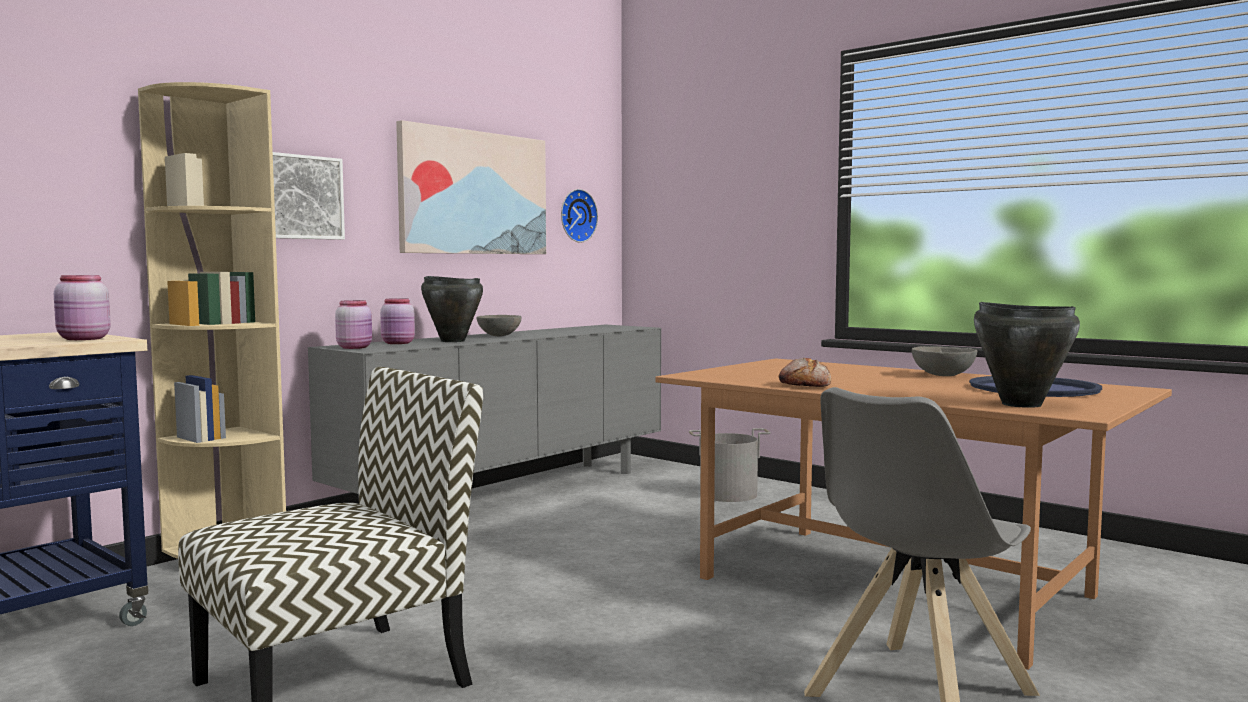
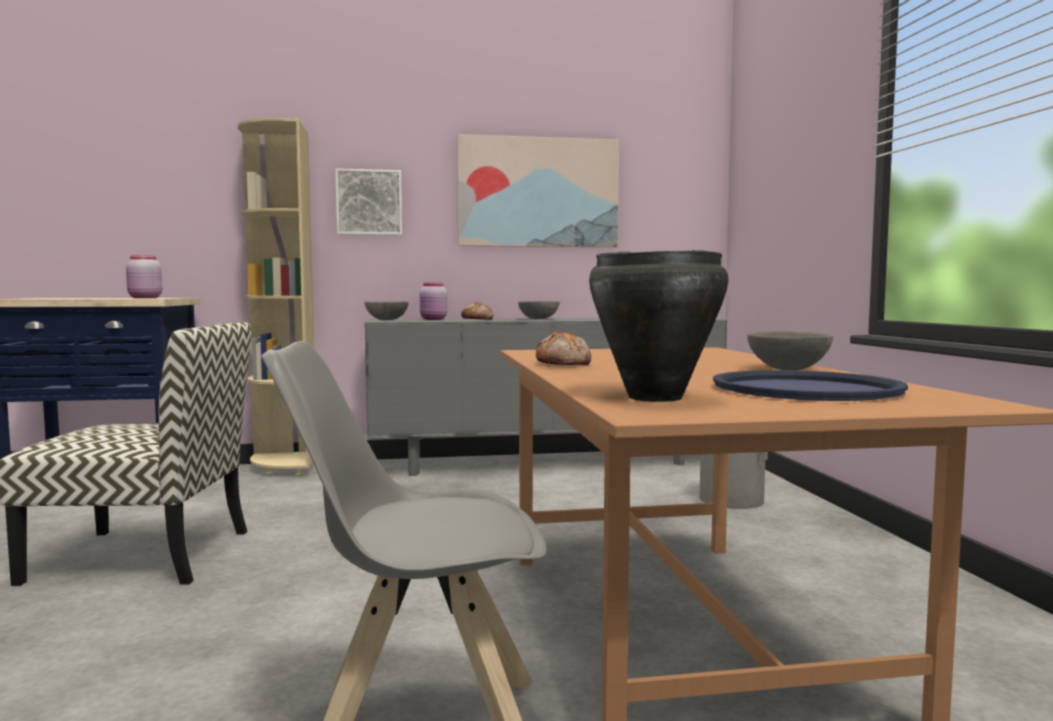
camera: 40 degrees right, 0 degrees up
pink jar [335,300,372,349] -> grey bowl [364,301,408,320]
black cooking pot [421,276,483,342] -> bread [461,302,493,320]
wall clock [561,189,598,243] -> none

